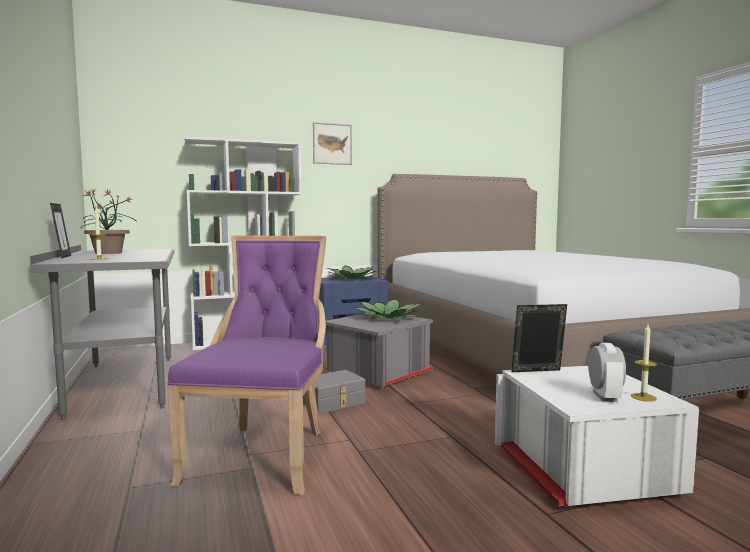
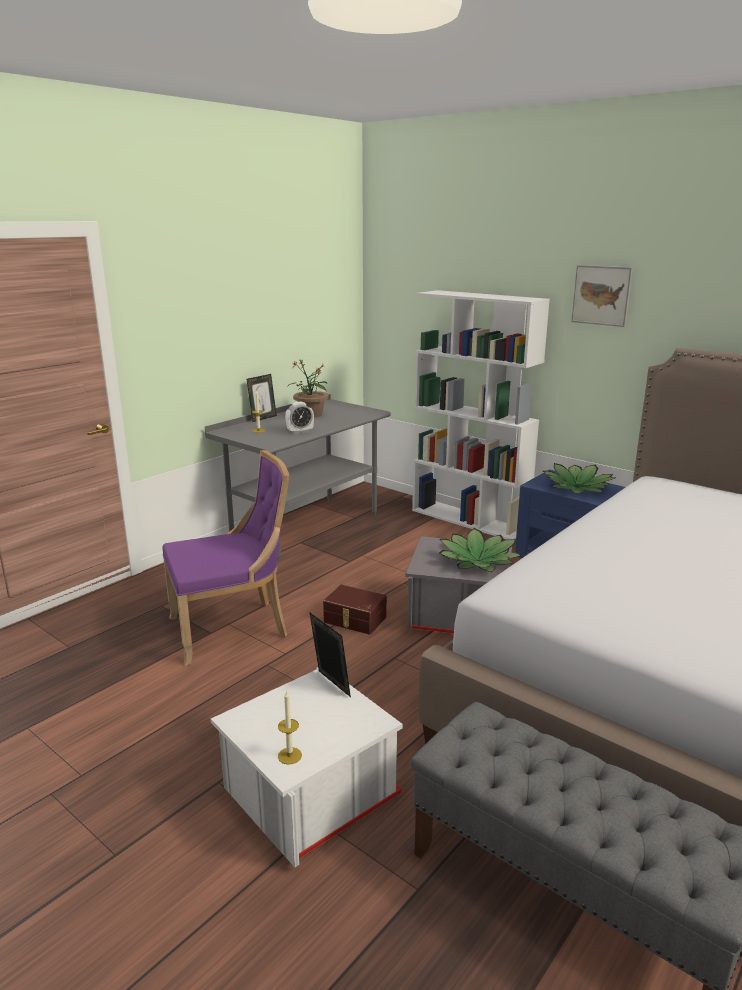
camera: 60 degrees right, 15 degrees up
grey storage box [303,370,366,414] -> brown storage box [323,585,387,635]
alarm clock [588,343,626,402] -> alarm clock moved to [285,402,314,434]

